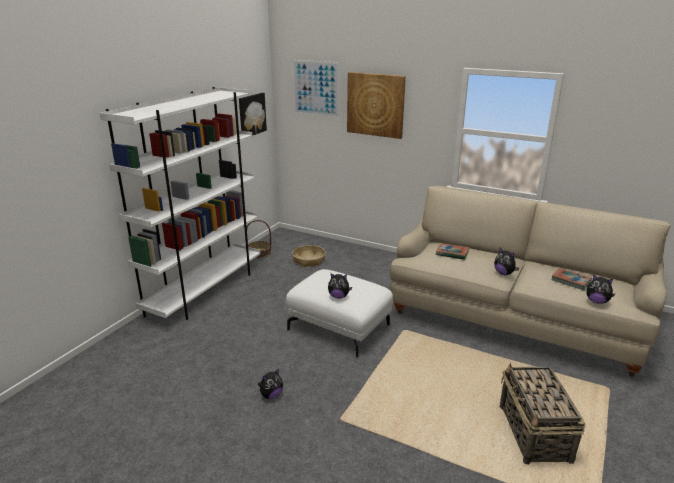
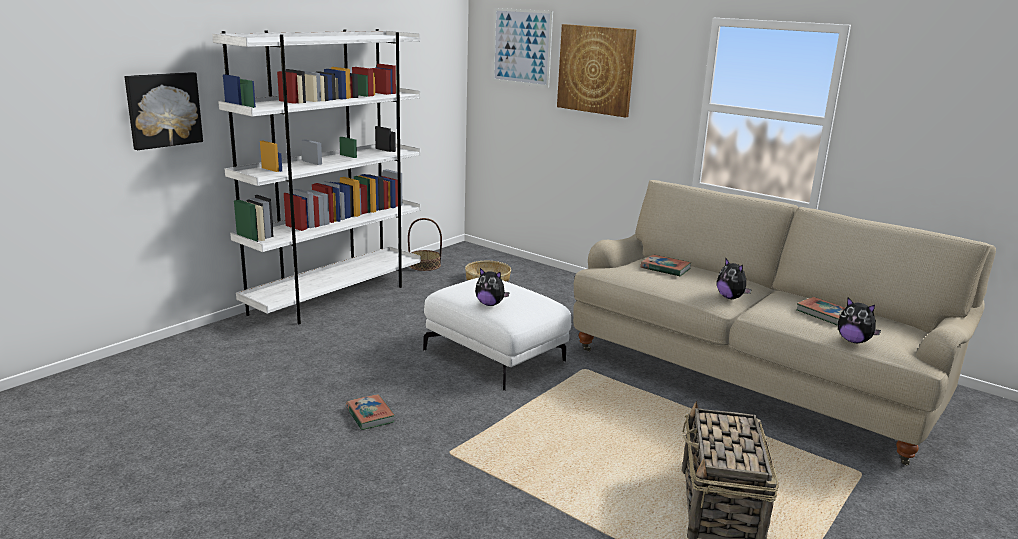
camera: 10 degrees right, 5 degrees down
picture [239,93,267,136] -> picture moved to [124,72,203,150]
plush toy [258,369,283,399] -> book [346,394,395,430]

